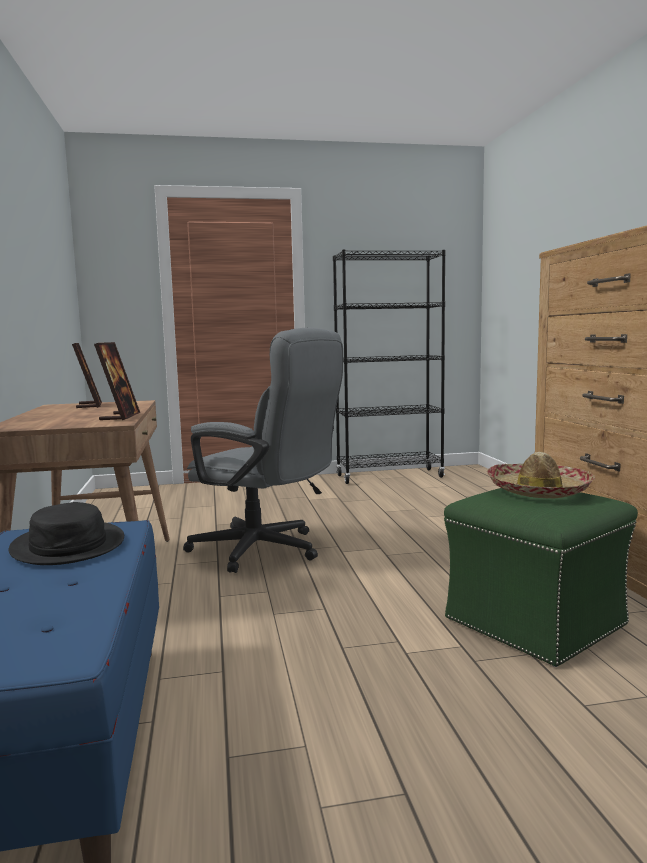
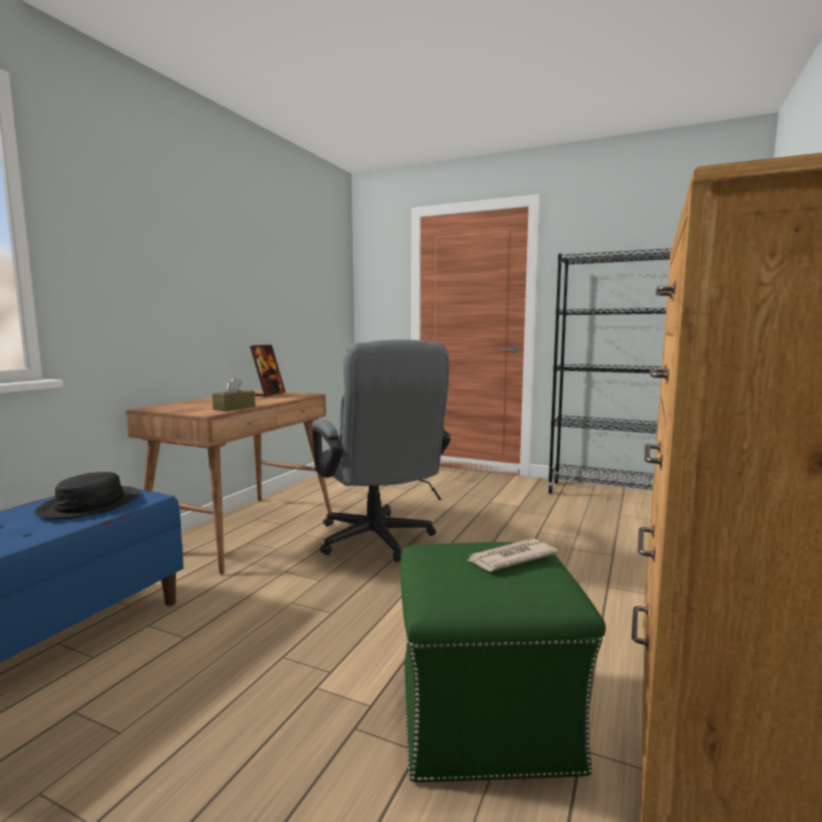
camera: 35 degrees right, 0 degrees up
picture frame [94,342,140,420] -> brown tissue box [212,377,255,411]
hat [486,452,595,499] -> newspaper [468,539,558,571]

